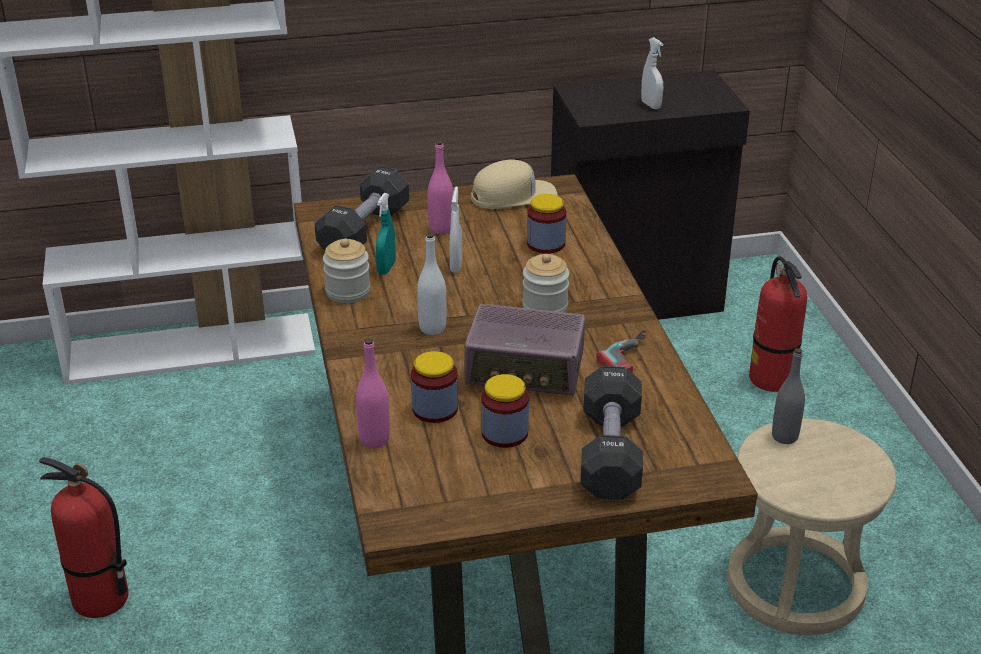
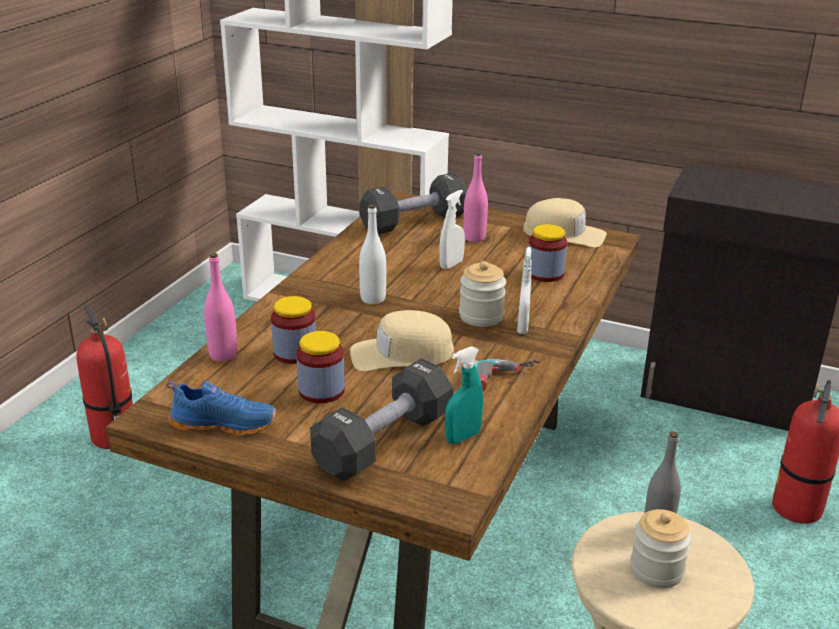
camera: 35 degrees right, 5 degrees down
jar [323,238,370,303] -> jar moved to [630,509,691,588]
turquoise spray bottle [376,193,396,275] -> turquoise spray bottle moved to [445,346,483,444]
radio [465,304,586,396] -> beige cap [350,310,454,371]
white spray bottle [641,37,663,109] -> white spray bottle moved to [517,247,532,334]
none -> blue shoe [167,381,276,436]

